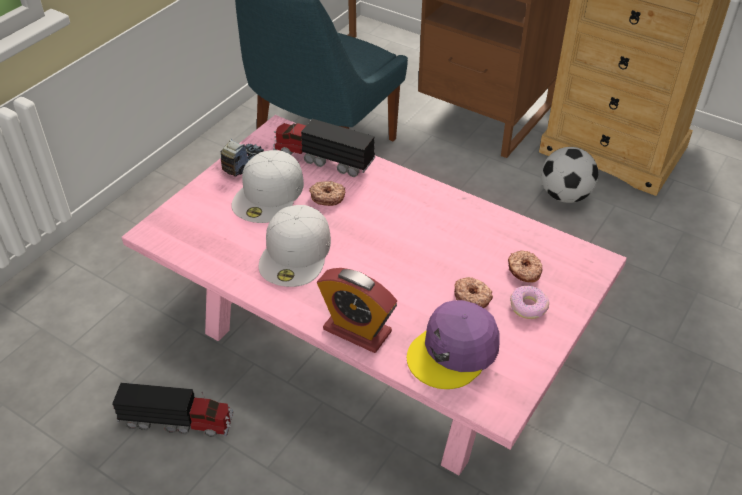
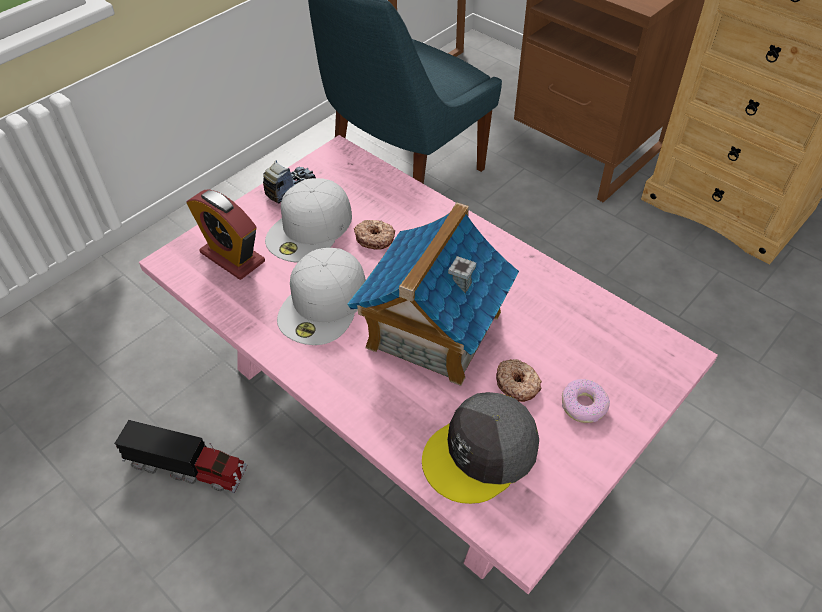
camera: 10 degrees right, 5 degrees up
toy truck [273,119,375,177] -> none
alarm clock [317,268,397,353] -> alarm clock moved to [186,189,265,280]
purple cap [407,300,500,389] -> grey cap [422,392,539,504]
donut [508,251,543,283] -> none
football [541,147,599,203] -> none
none -> toy house [347,202,519,386]

